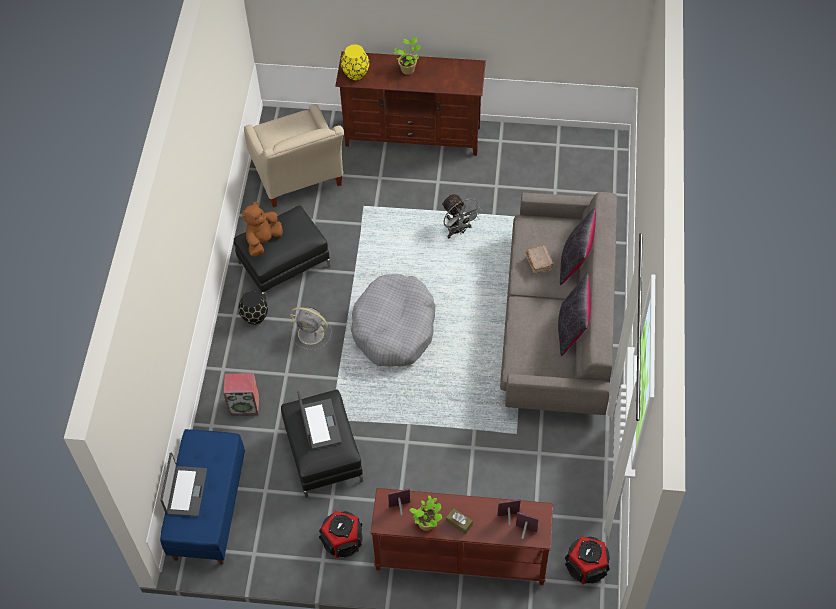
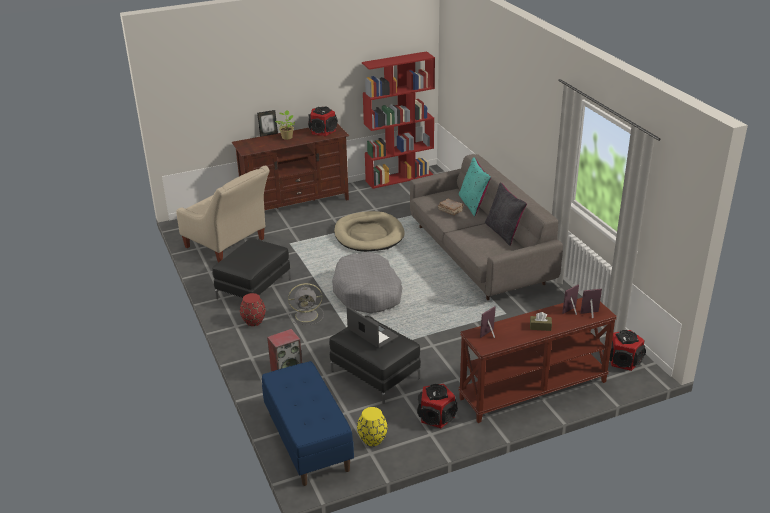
camera: 30 degrees left, 25 degrees down
laptop [160,452,207,516] -> none
black vase [238,291,268,325] -> red vase [240,293,266,326]
brown plush toy [241,202,283,257] -> none
yellow vase [341,44,369,80] -> yellow vase moved to [357,407,388,446]
potted plant [410,495,442,531] -> none
grey fan [442,194,482,238] -> beige dog bed [334,211,405,252]
black pillow [560,208,596,285] -> turquoise pillow [459,157,491,217]
none -> picture frame [257,110,278,137]
none -> speaker [308,107,338,136]
none -> red bookcase [362,51,435,189]

